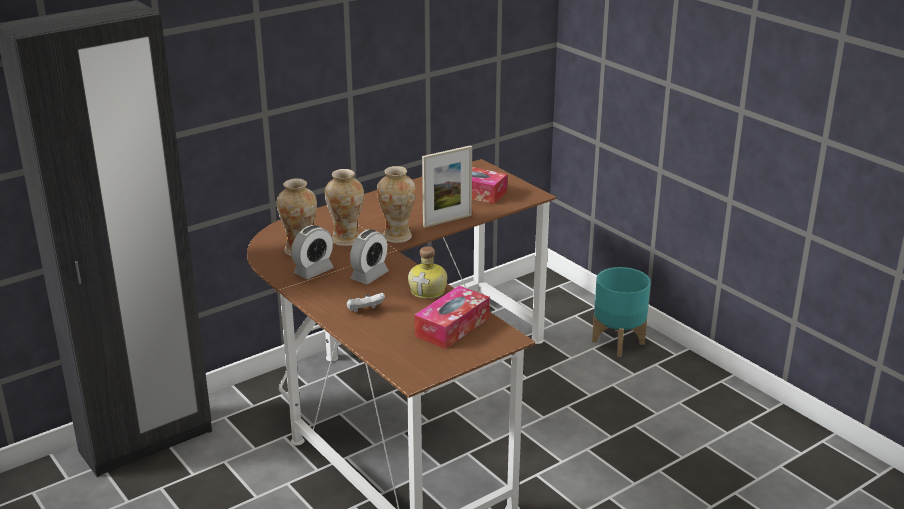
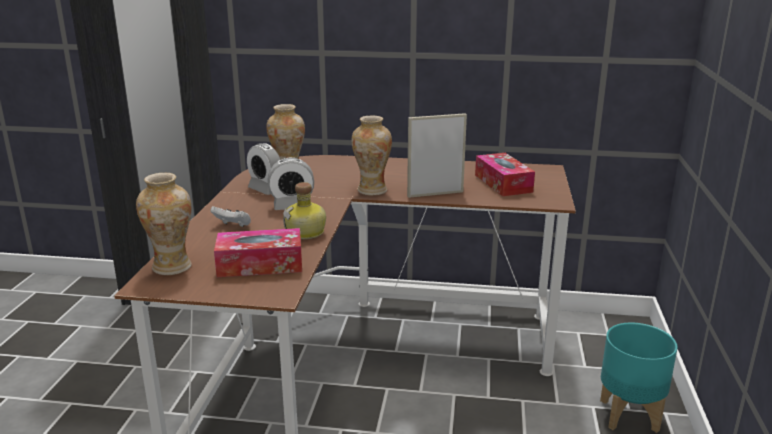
camera: 45 degrees right, 5 degrees down
alarm clock [291,225,334,279] -> alarm clock turned 45 degrees clockwise [247,143,280,195]
vase [325,169,364,246] -> vase moved to [136,173,192,275]
picture frame [422,145,472,228] -> picture frame turned 150 degrees clockwise [407,113,467,198]

